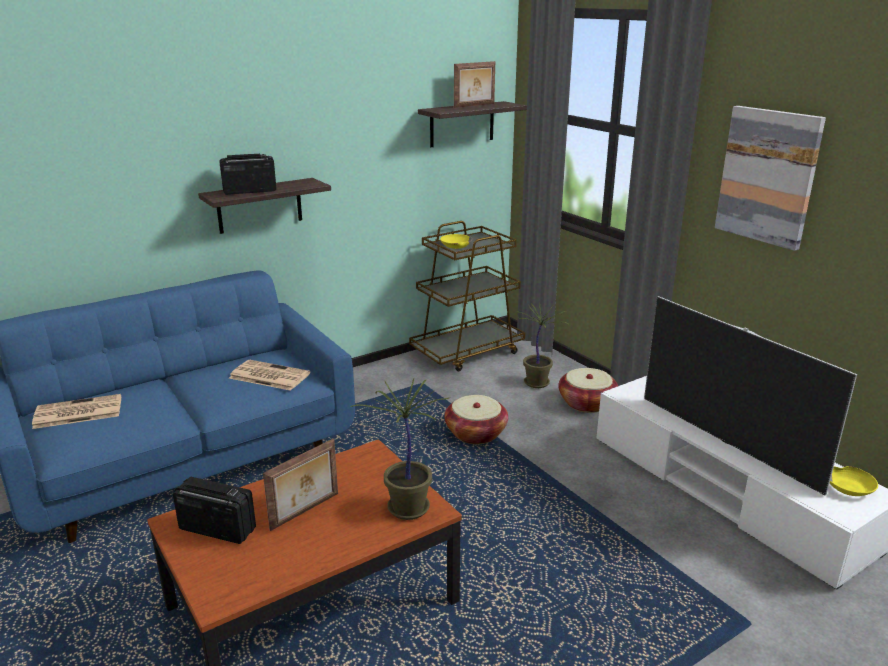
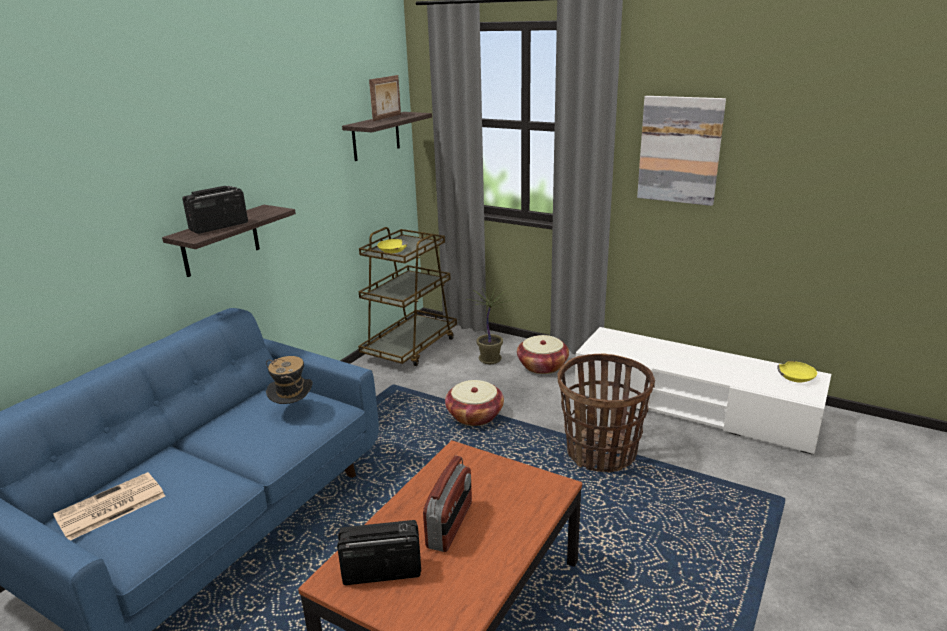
camera: 25 degrees left, 0 degrees up
newspaper [229,360,310,391] -> hat [266,356,313,404]
picture frame [263,439,338,531] -> radio [423,456,472,552]
potted plant [350,378,451,520] -> none
television [644,296,857,495] -> none
none -> basket [558,353,655,472]

